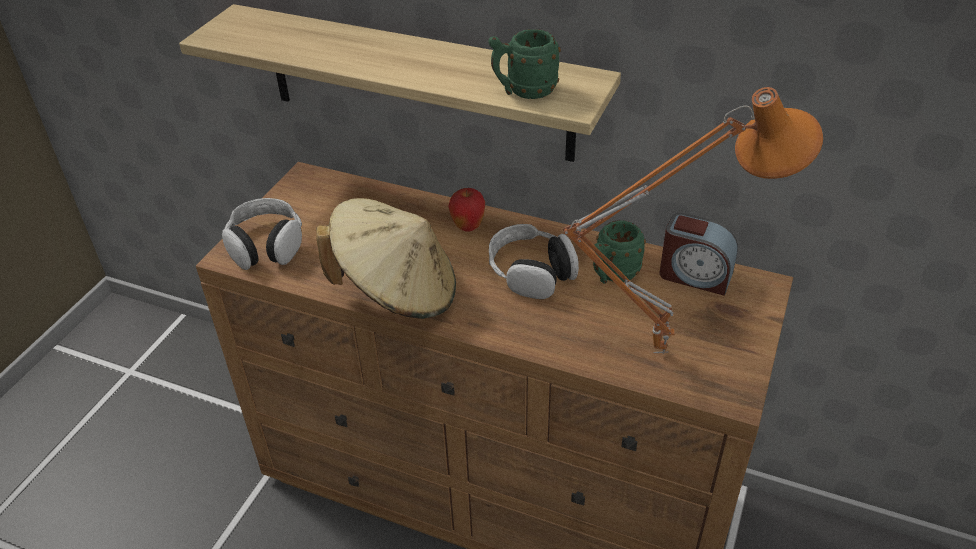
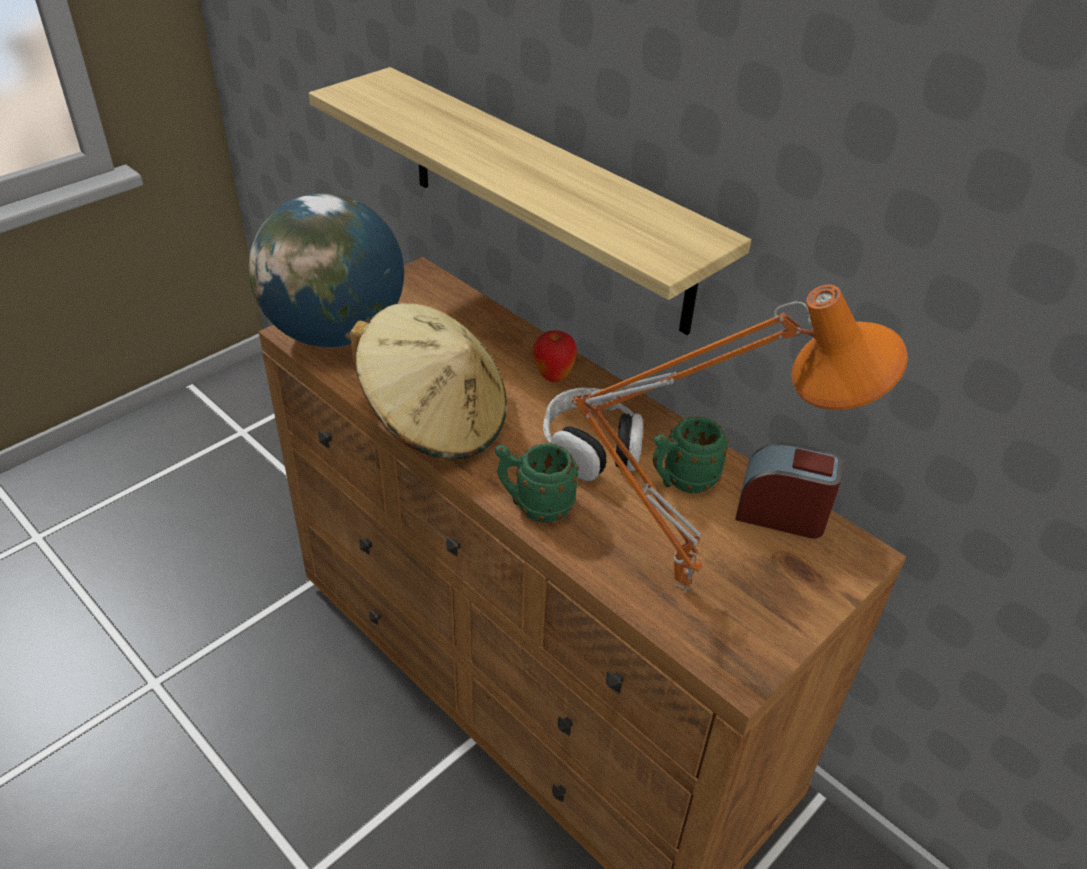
camera: 20 degrees right, 0 degrees up
headphones [222,198,302,270] -> globe [249,193,404,347]
green mug [488,29,561,99] -> green mug moved to [495,443,579,523]
alarm clock [660,213,738,296] -> alarm clock turned 150 degrees clockwise [735,442,843,539]

